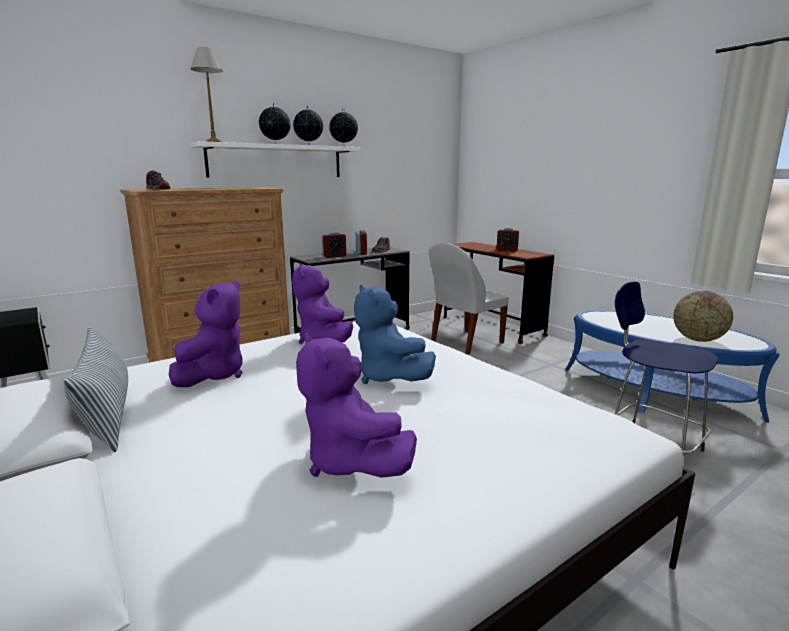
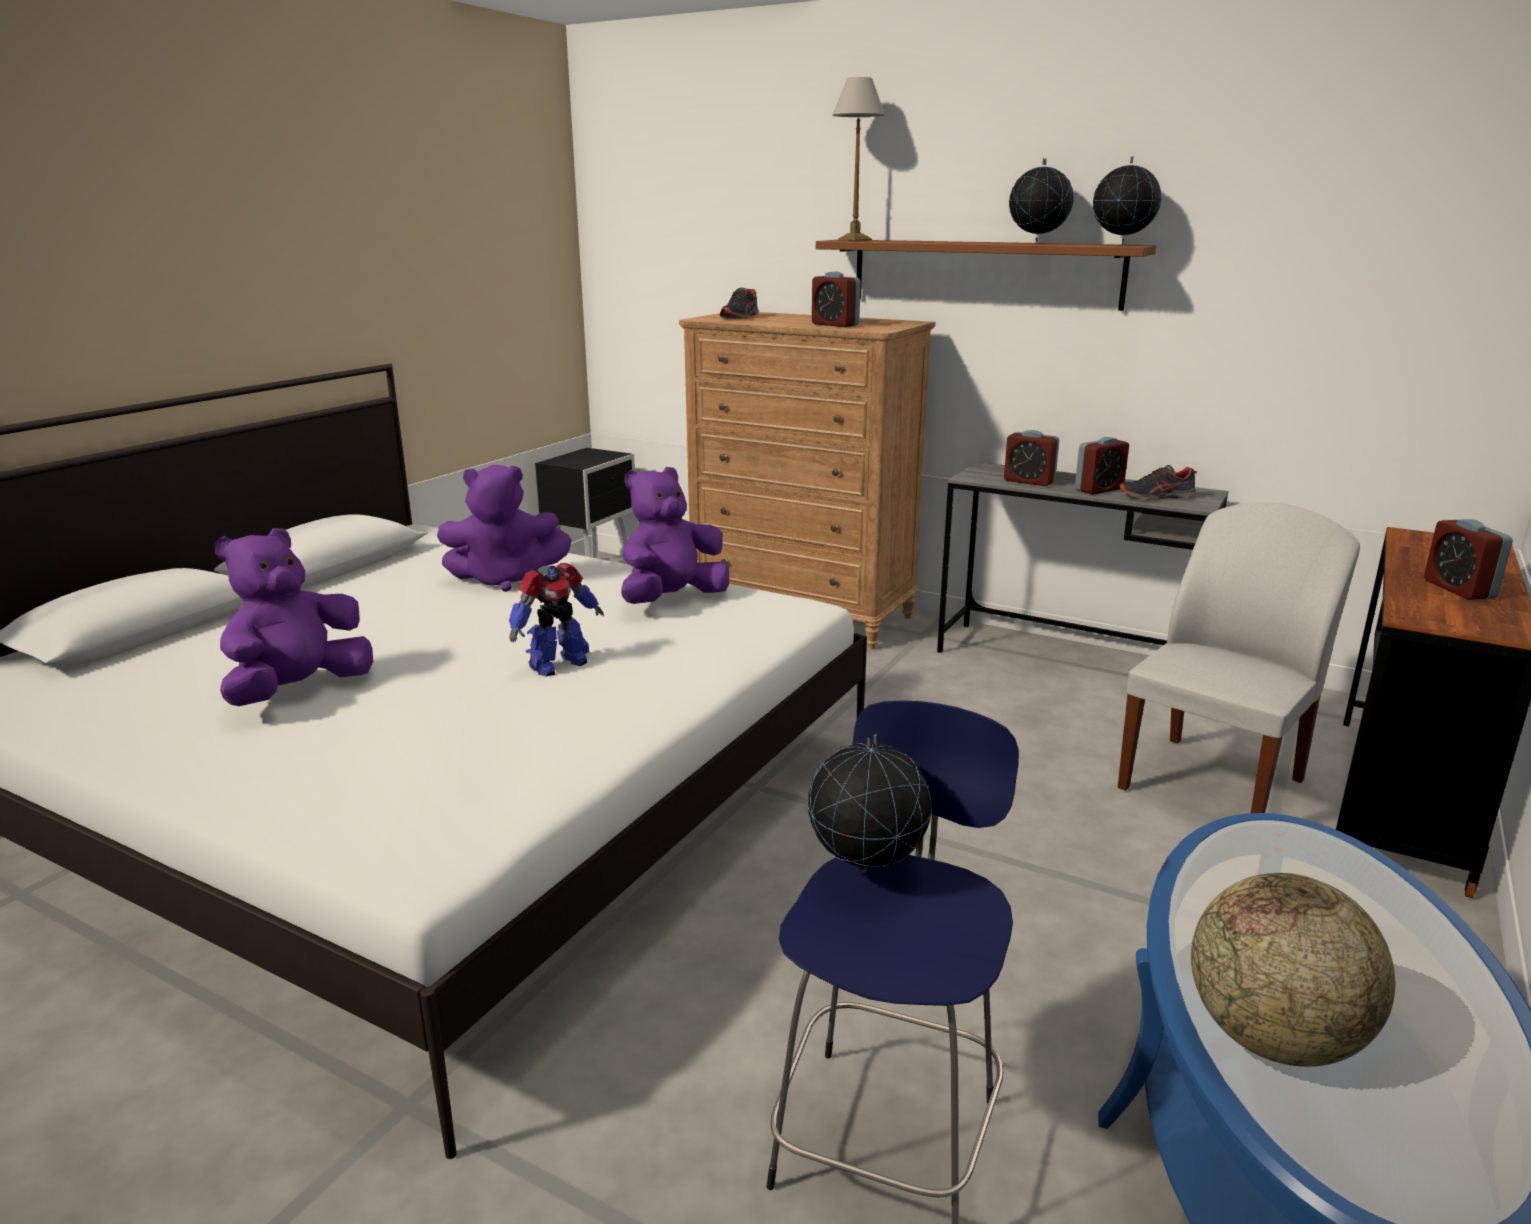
camera: 65 degrees right, 5 degrees up
pillow [63,325,128,452] -> none
white shelf [190,141,361,178] -> brown shelf [816,240,1156,311]
globe [259,103,290,144] -> globe moved to [808,734,932,873]
blue plush toy [354,285,436,384] -> toy robot [509,563,604,677]
white chair [428,243,509,355] -> white chair turned 105 degrees clockwise [1118,502,1360,813]
none -> alarm clock [812,271,861,327]

